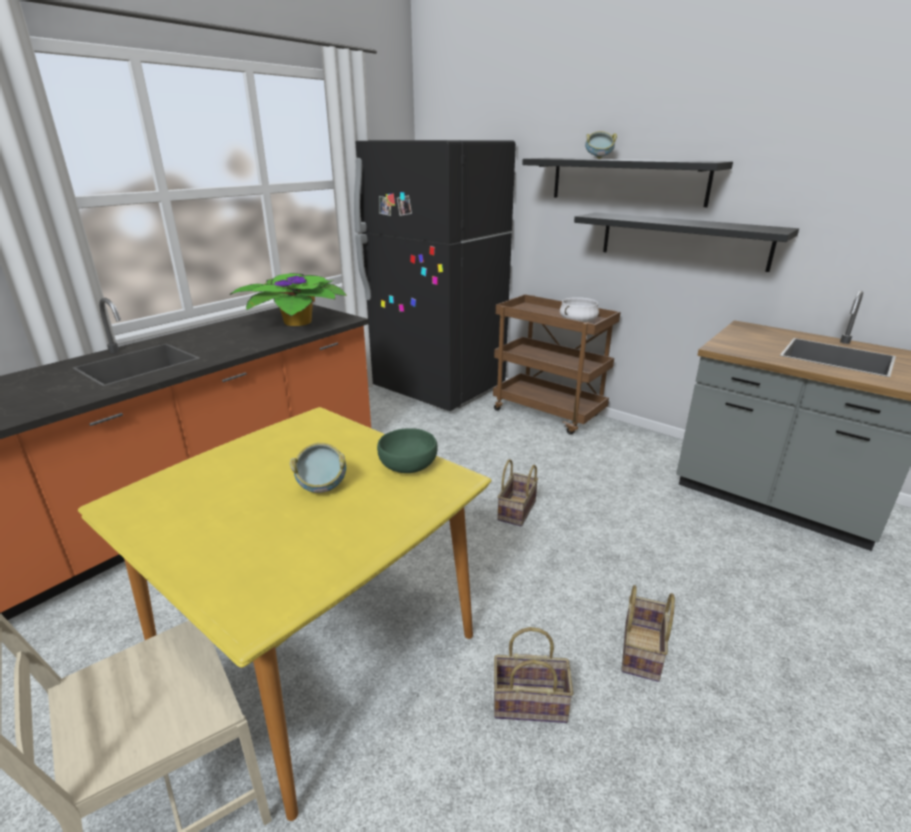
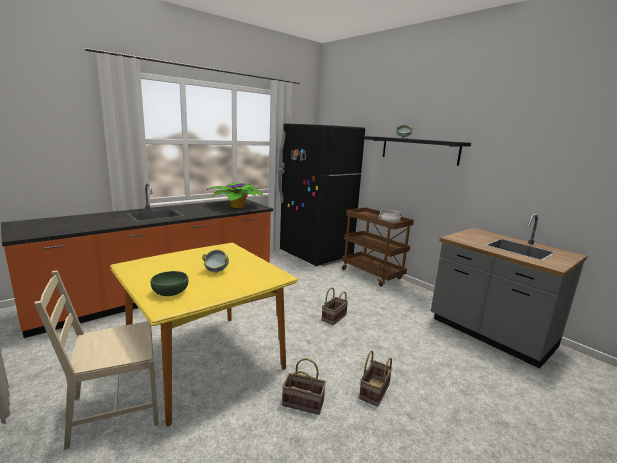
camera: 10 degrees right, 10 degrees down
green bowl [377,428,438,473] -> green bowl moved to [151,271,188,296]
black shelf [574,212,799,272] -> none

